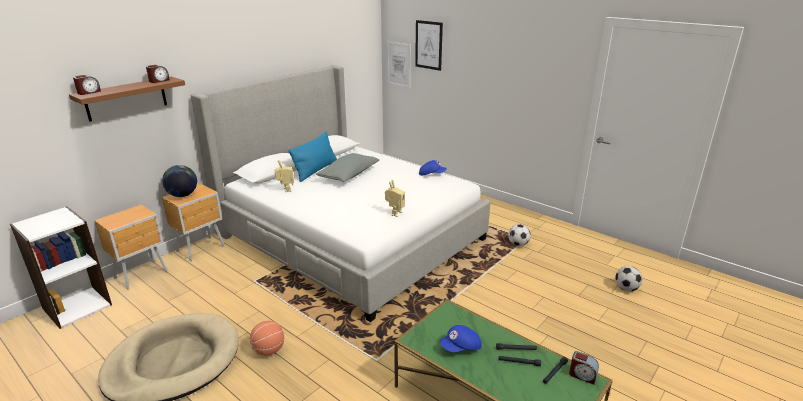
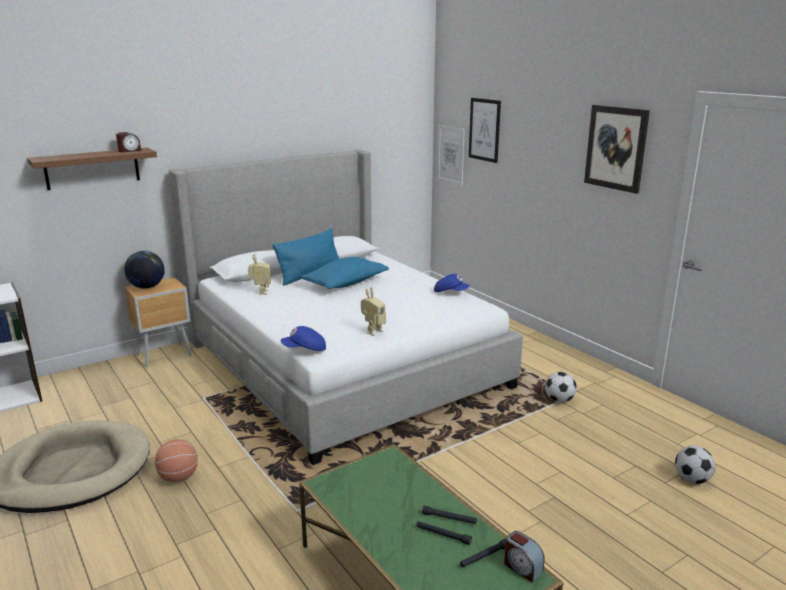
camera: 15 degrees right, 5 degrees down
alarm clock [73,75,101,95] -> none
brown nightstand [94,204,168,289] -> none
grey pillow [316,153,379,182] -> blue pillow [301,257,389,289]
blue cap [440,325,482,352] -> blue cap moved to [280,326,326,351]
none -> picture [584,105,650,194]

